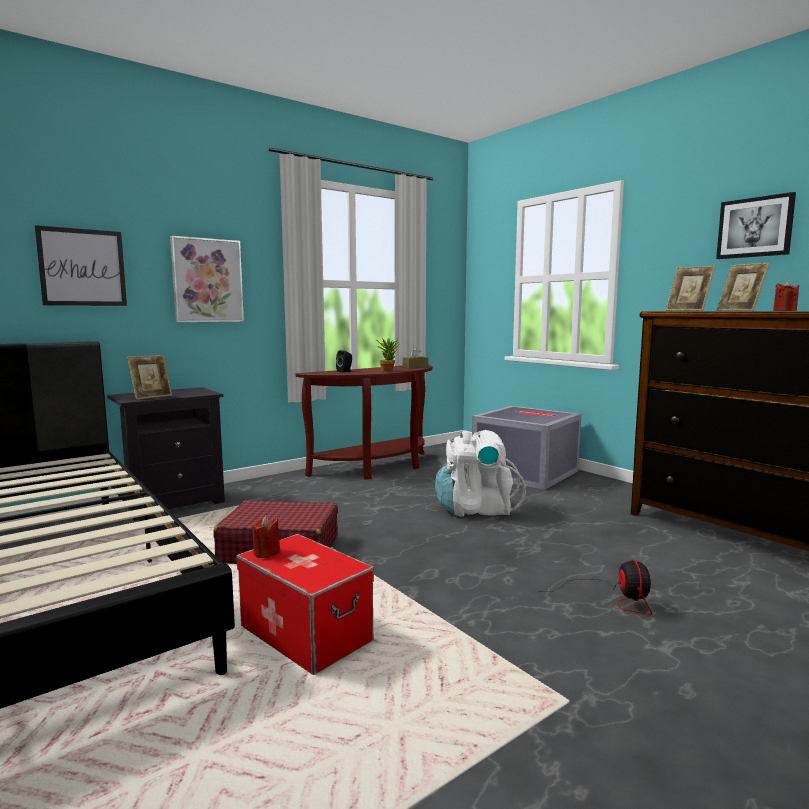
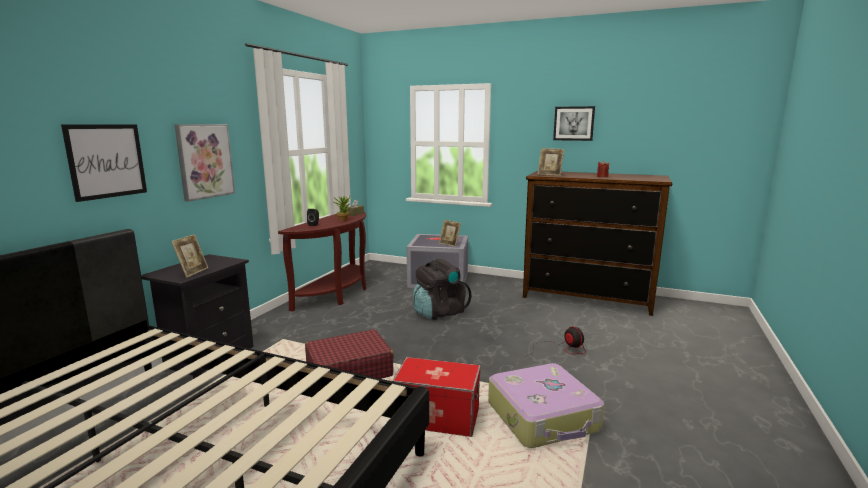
camera: 30 degrees left, 5 degrees up
red candle [253,516,280,558] -> none
white backpack [435,430,526,517] -> black backpack [413,258,471,320]
picture frame [716,263,770,311] -> picture frame moved to [439,220,461,247]
none -> suitcase [488,363,604,448]

